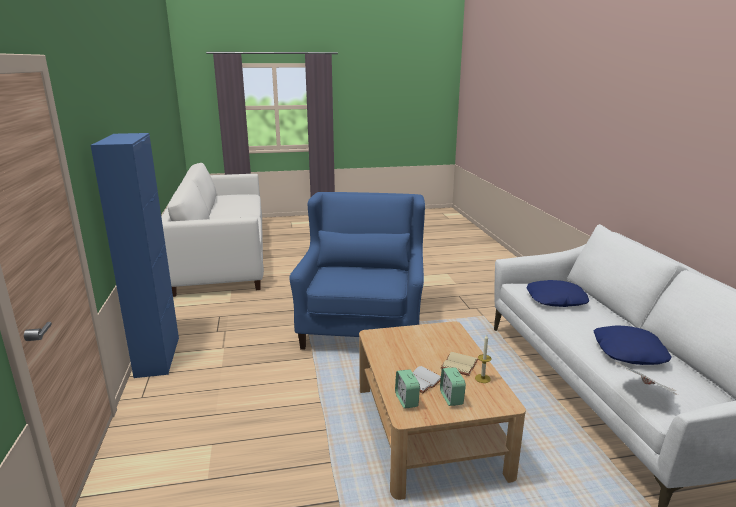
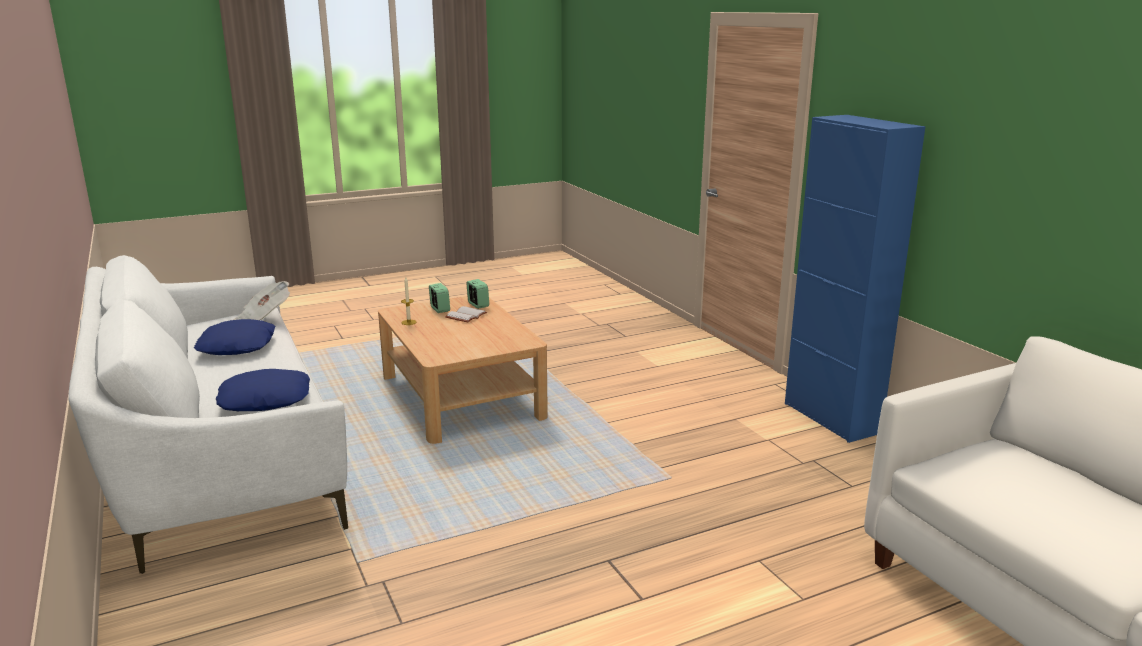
camera: 165 degrees right, 0 degrees up
blue armchair [289,192,425,350] -> none
beige book [441,352,478,376] -> none

